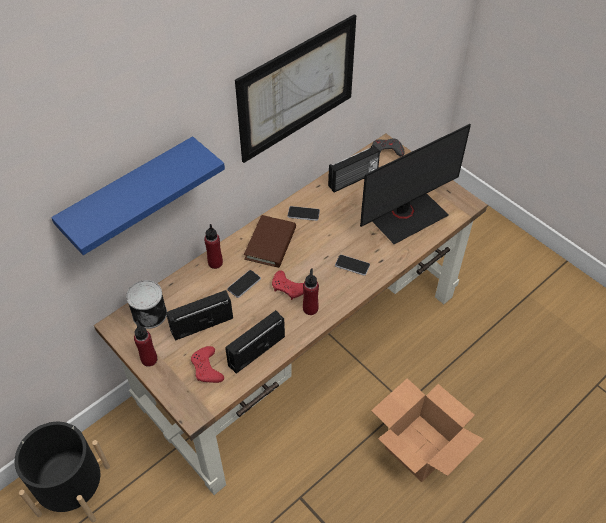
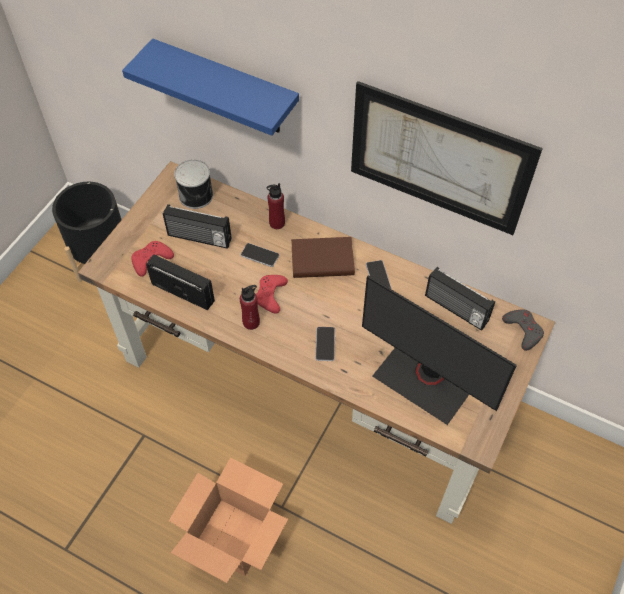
camera: 70 degrees right, 5 degrees up
red bottle [134,320,157,367] -> none
radio [166,290,233,341] -> radio turned 150 degrees clockwise [163,204,232,249]

